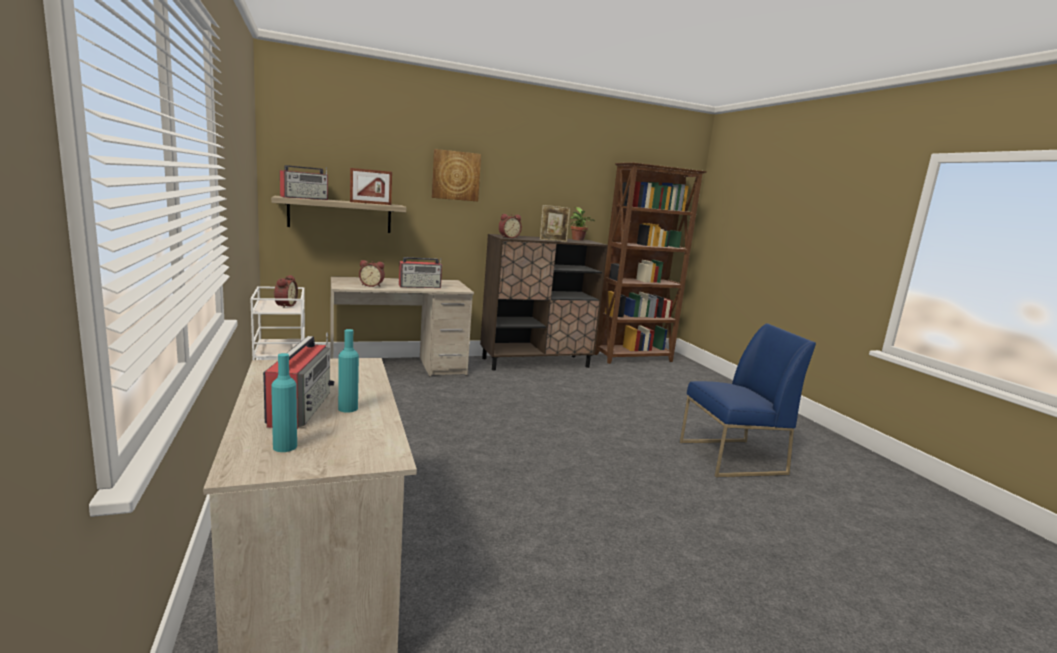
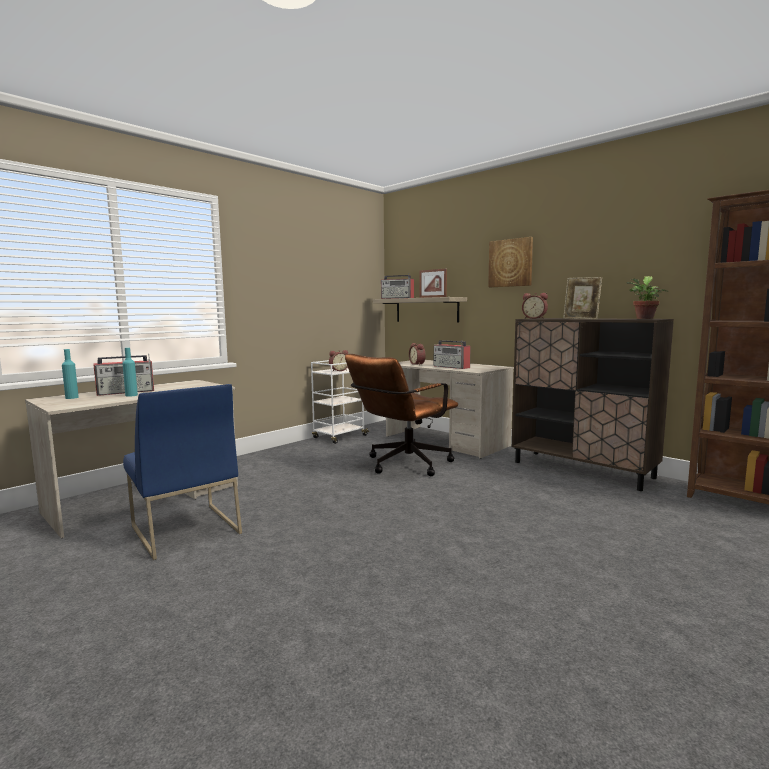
camera: 65 degrees right, 5 degrees down
blue chair [680,323,816,477] -> blue chair moved to [123,384,242,560]
none -> brown office chair [345,354,458,476]

